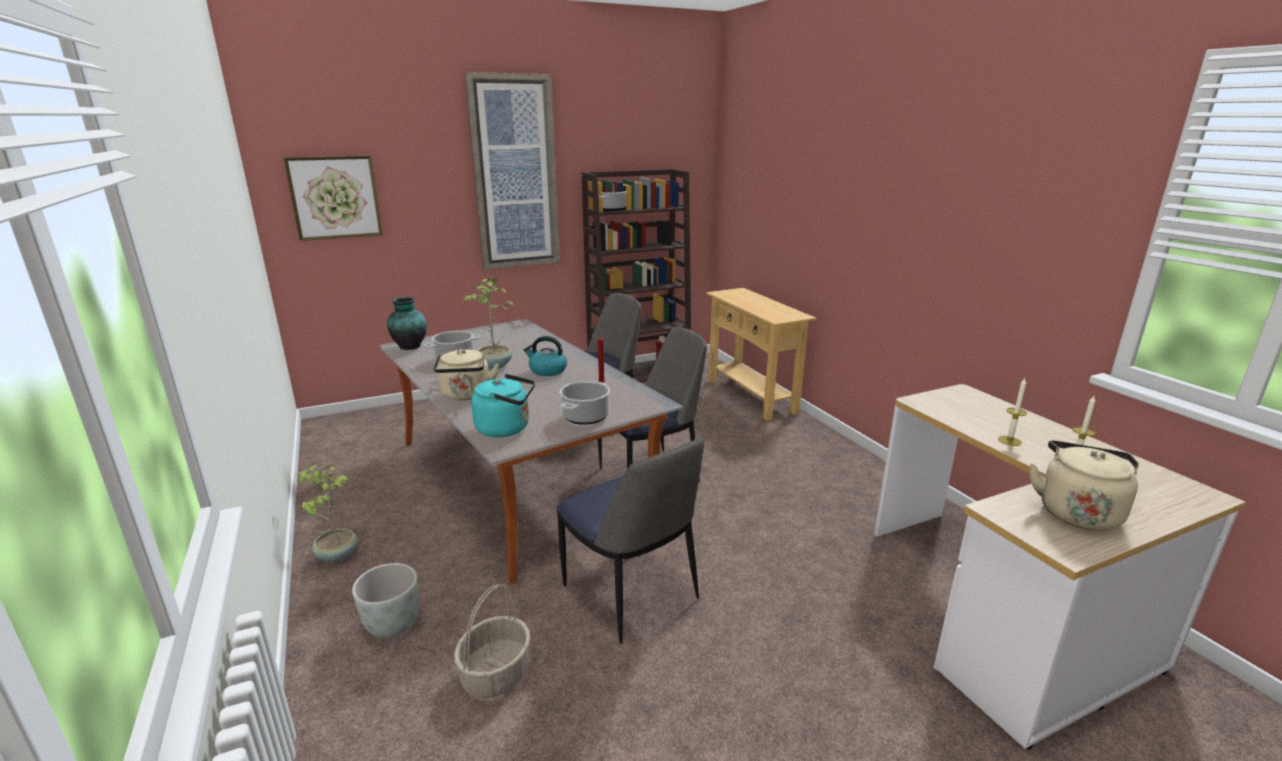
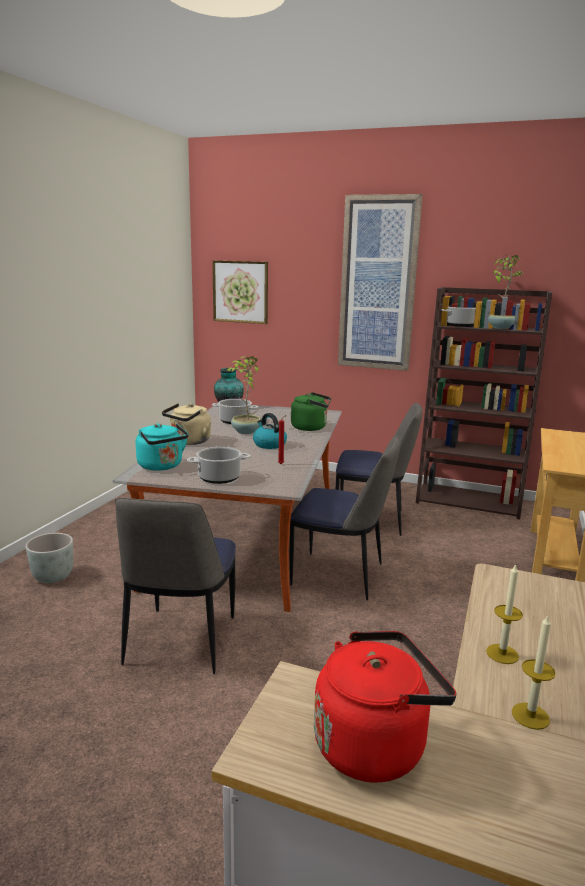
camera: 45 degrees right, 5 degrees down
potted plant [296,465,358,563] -> potted plant moved to [488,255,525,329]
basket [454,584,530,698] -> none
beige kettle [1030,440,1139,531] -> red kettle [314,631,456,782]
none -> green kettle [291,392,331,431]

